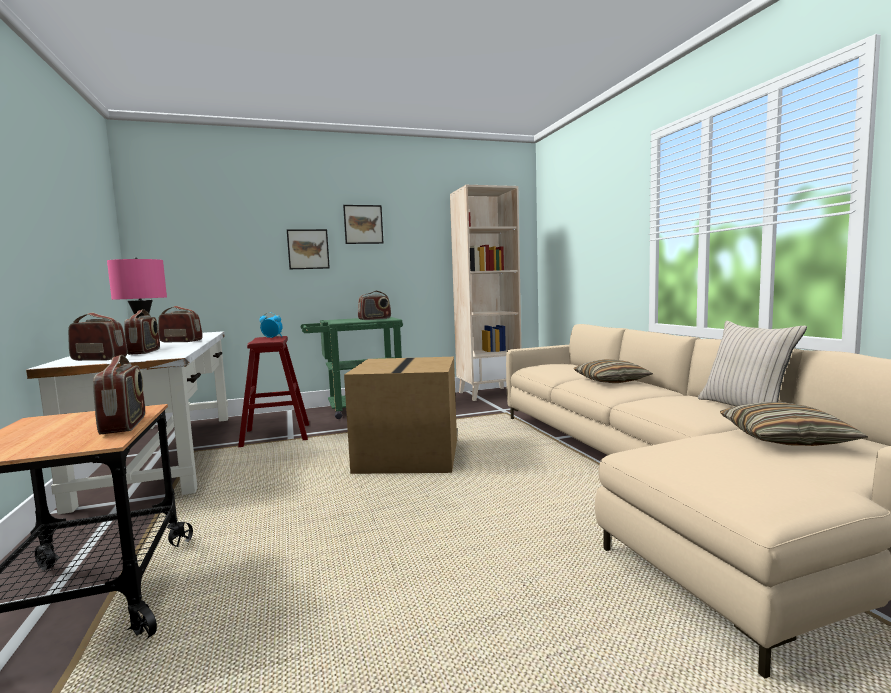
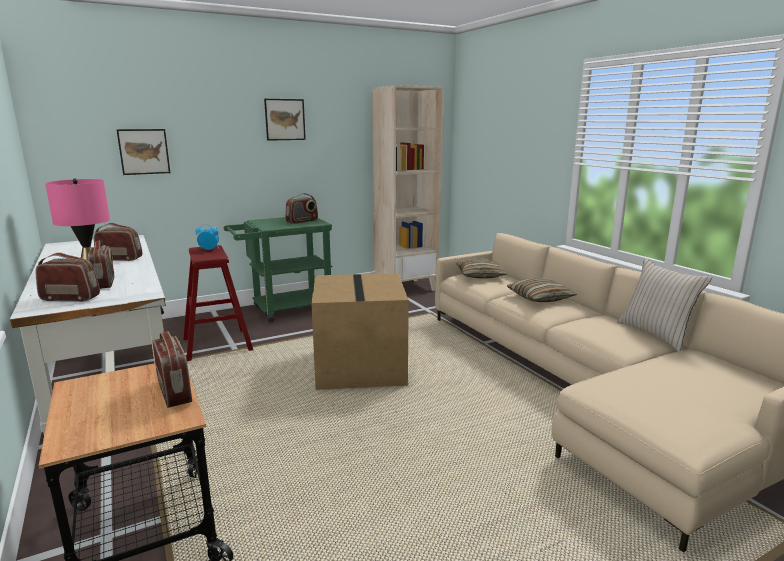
camera: 10 degrees left, 10 degrees up
picture [287,229,330,269] -> picture moved to [116,129,170,175]
pillow [720,402,868,446] -> pillow moved to [456,258,507,279]

